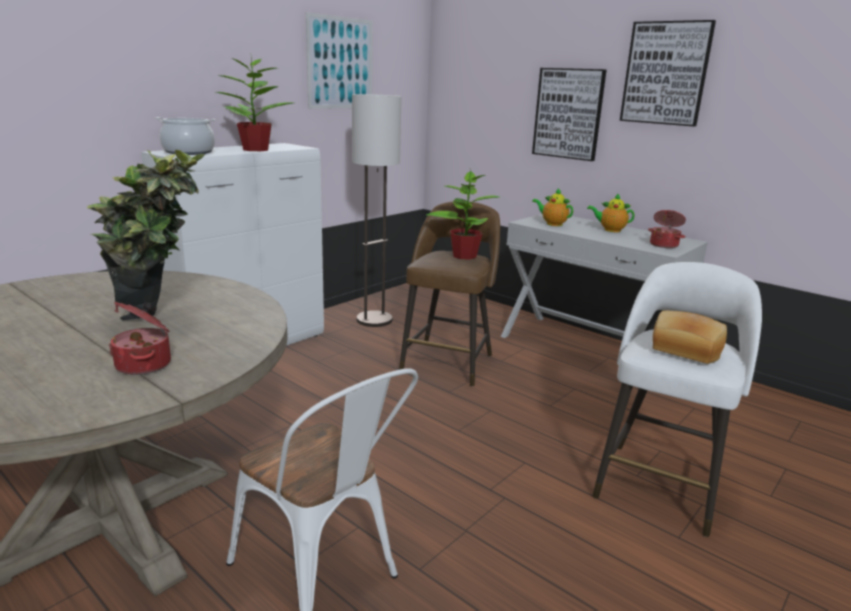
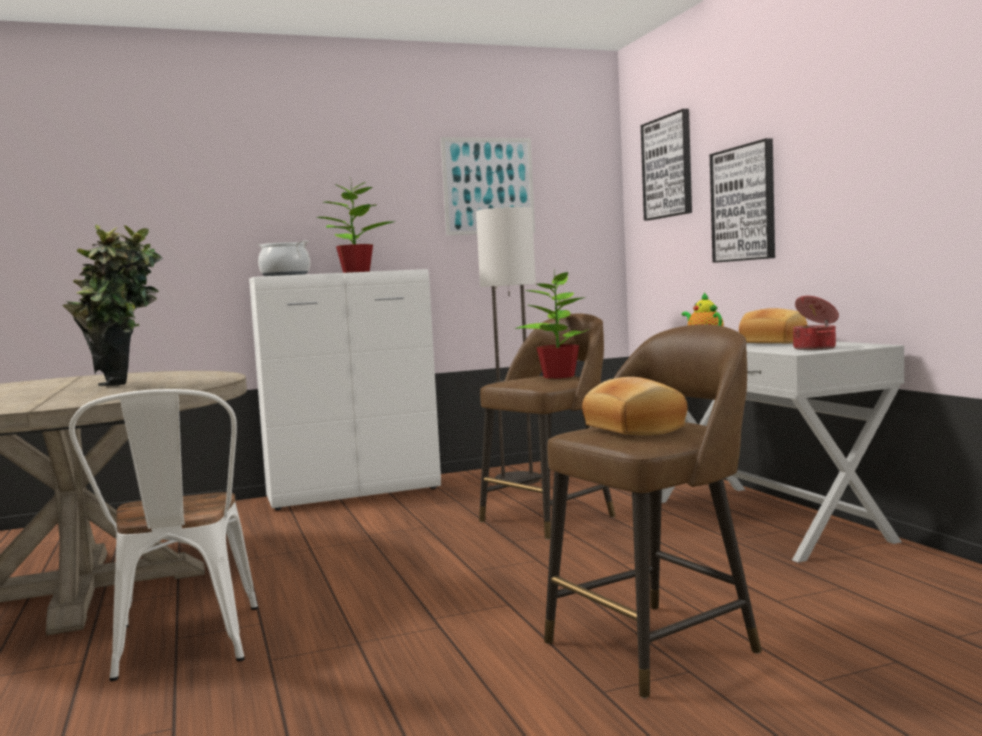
camera: 30 degrees right, 15 degrees down
cooking pot [108,302,171,375] -> none
teapot [587,193,635,232] -> bread [739,308,807,343]
white stool [592,262,762,537] -> brown stool [544,324,762,699]
picture [620,20,716,126] -> picture moved to [641,109,692,221]

